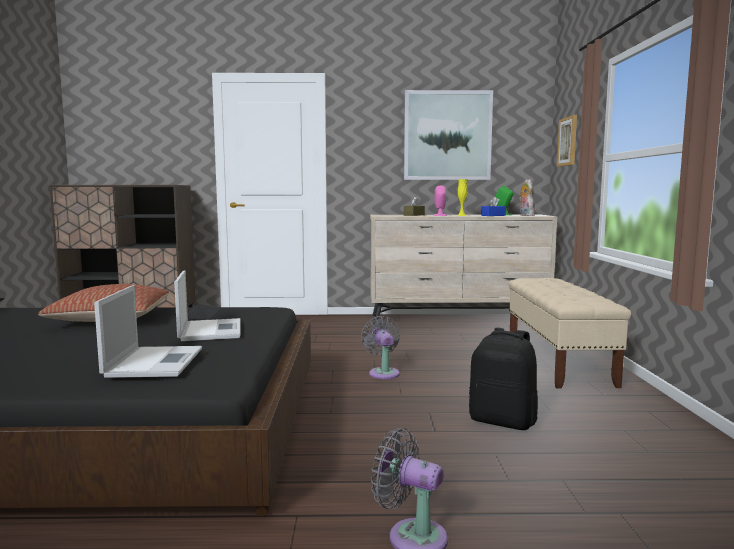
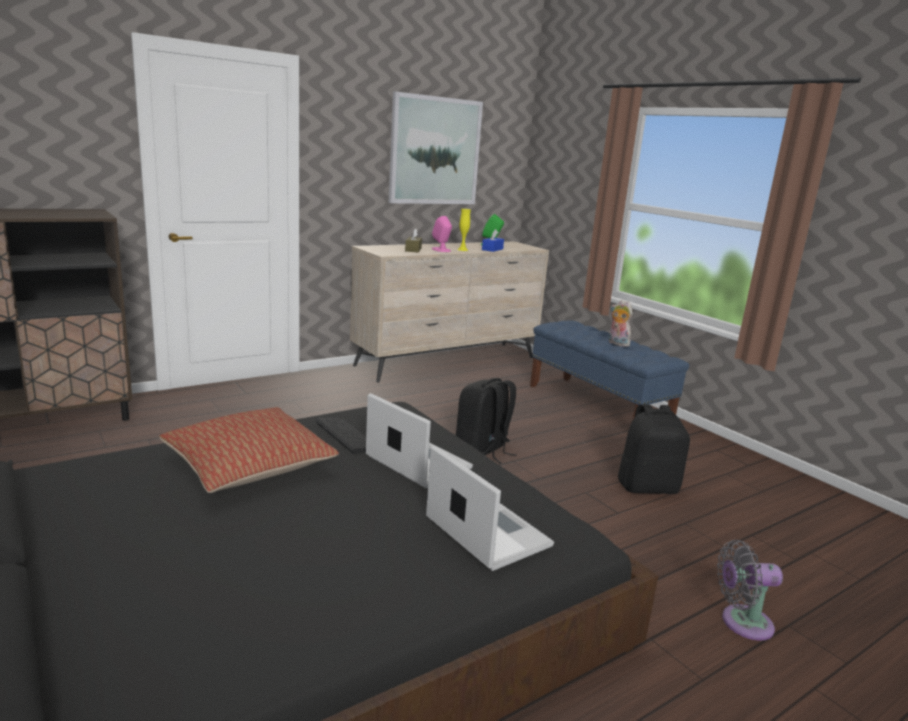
camera: 35 degrees left, 10 degrees up
grey fan [361,316,400,379] -> black backpack [456,378,517,464]
beige bench [509,278,631,389] -> blue bench [530,320,689,419]
plush toy [519,179,535,216] -> plush toy moved to [609,300,633,347]
picture [557,115,577,167] -> none

